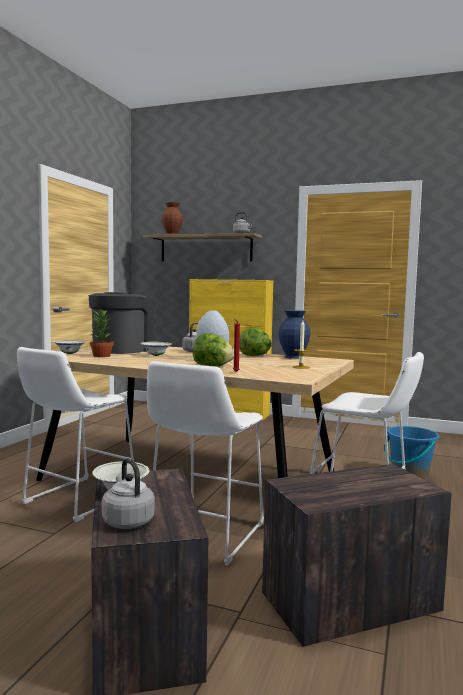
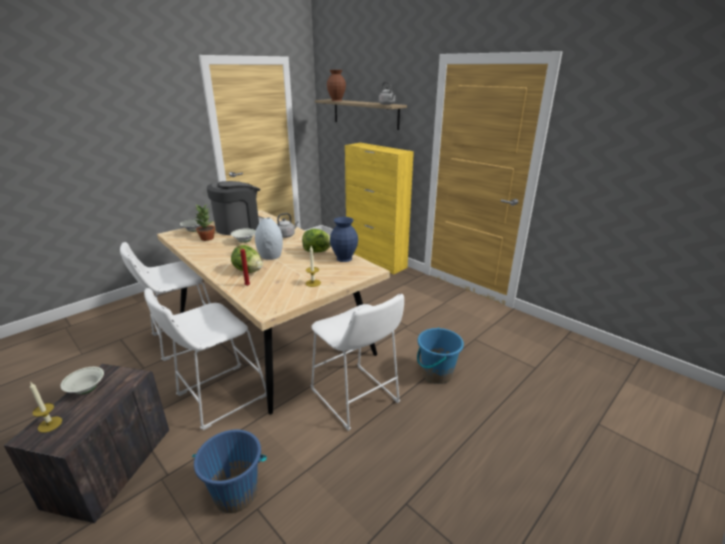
camera: 25 degrees right, 20 degrees up
grey kettle [102,458,155,529] -> candle [30,382,62,433]
crate [262,464,452,647] -> blue bucket [192,430,267,513]

